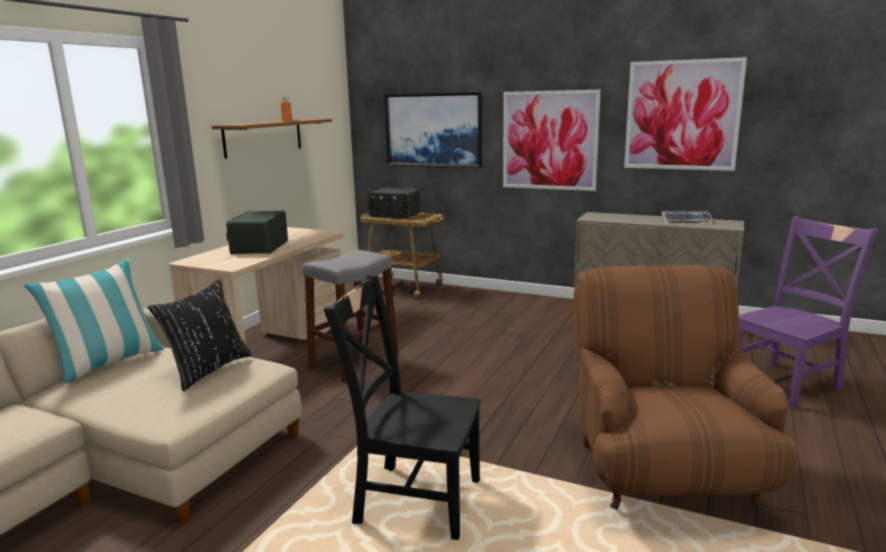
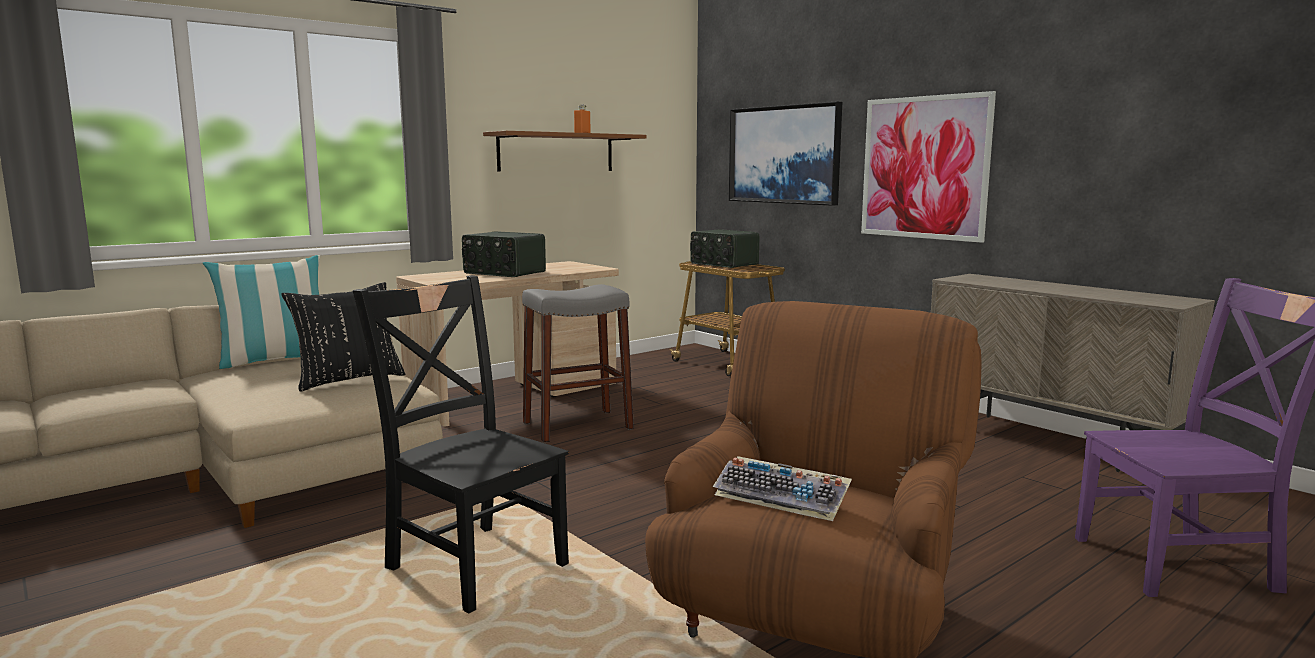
camera: 25 degrees right, 5 degrees down
radio [226,211,288,254] -> radio turned 90 degrees counterclockwise [462,231,546,277]
picture [624,57,747,171] -> none
keyboard [662,211,713,224] -> keyboard moved to [713,456,852,521]

